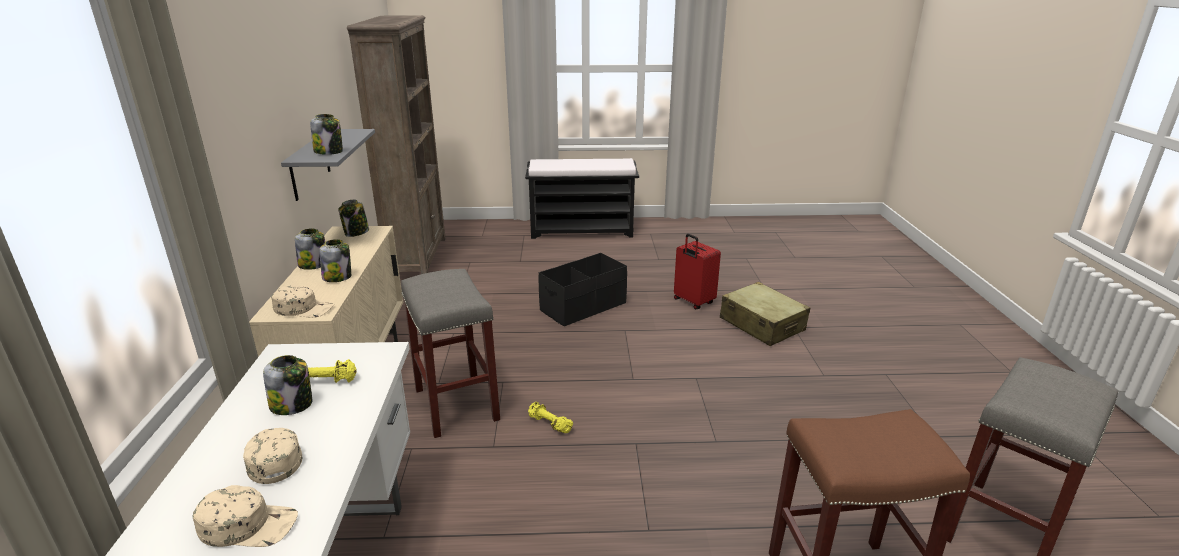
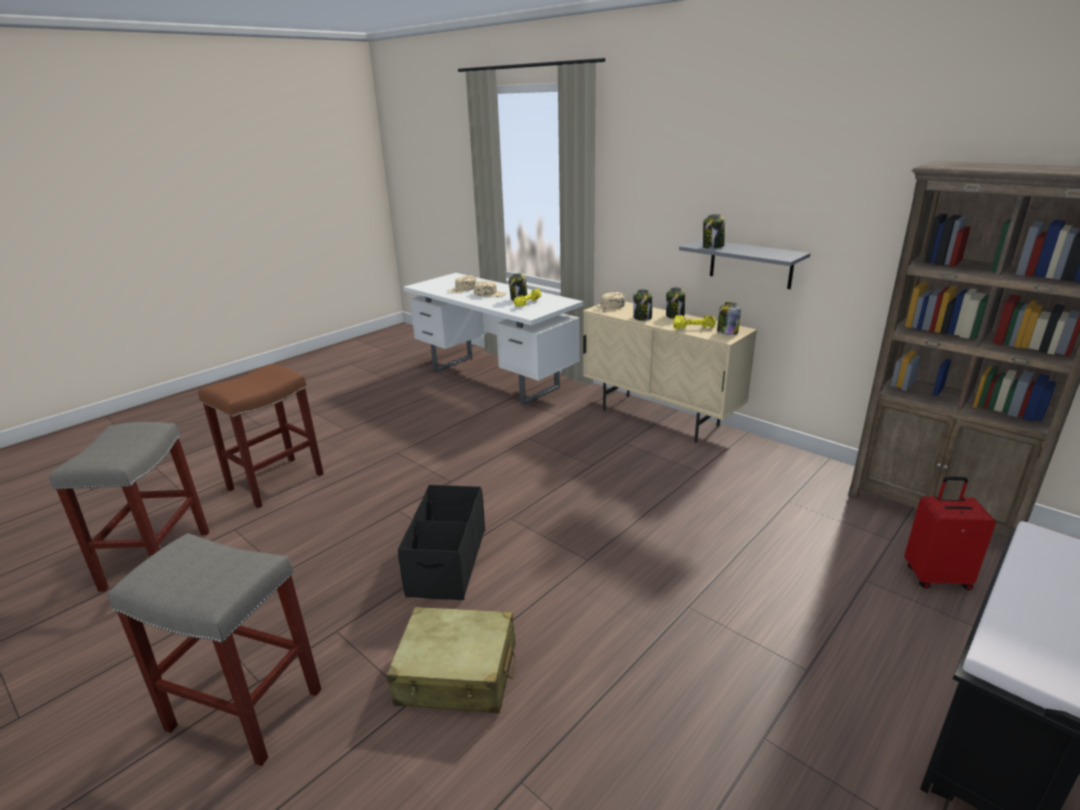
camera: 135 degrees right, 0 degrees up
grey stool [401,269,500,438] -> grey stool moved to [108,533,321,766]
yellow dumbbell [528,402,573,433] -> yellow dumbbell moved to [673,315,716,329]
black storage box [539,253,627,327] -> black storage box moved to [398,485,485,600]
red suitcase [674,234,721,309] -> red suitcase moved to [904,476,996,590]

